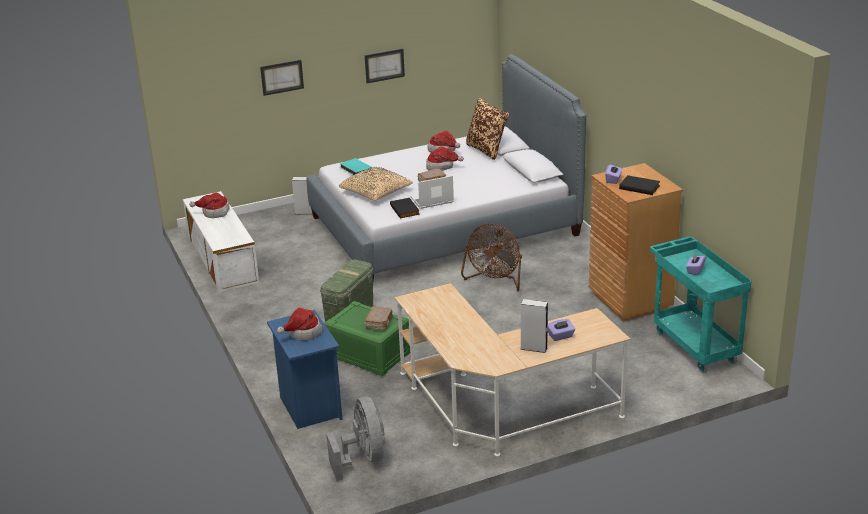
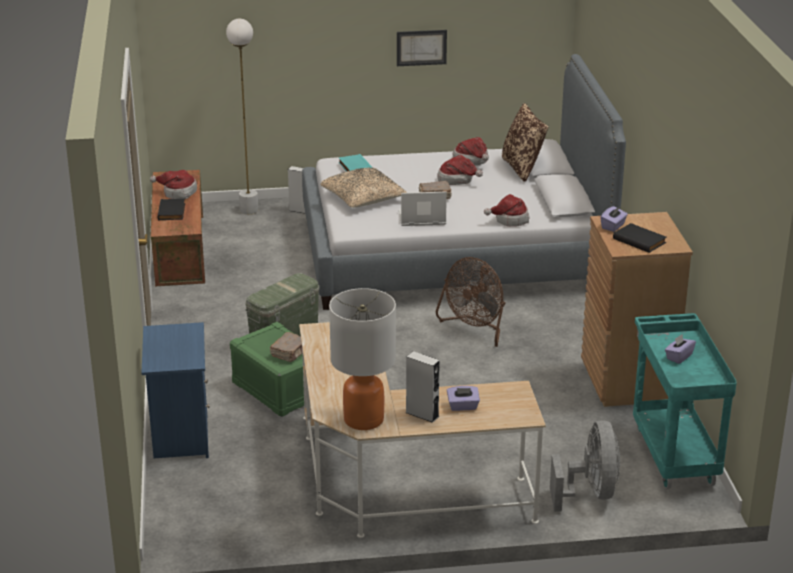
camera: 15 degrees right, 0 degrees up
white bench [182,191,259,292] -> brown bench [150,170,205,286]
picture [260,60,304,96] -> none
hat [277,307,323,341] -> hat moved to [484,194,530,227]
grey fan [326,396,385,481] -> grey fan moved to [550,420,620,512]
black book [390,198,420,218] -> black book moved to [158,199,185,220]
none -> white floor lamp [226,19,258,215]
none -> table lamp [329,288,396,430]

